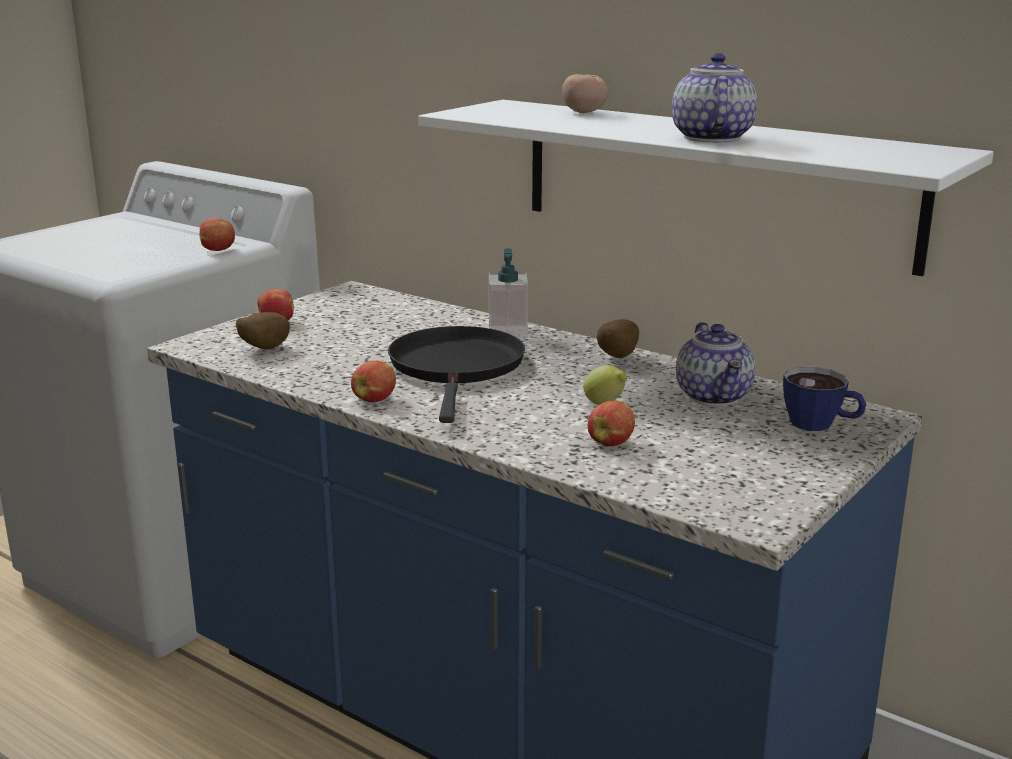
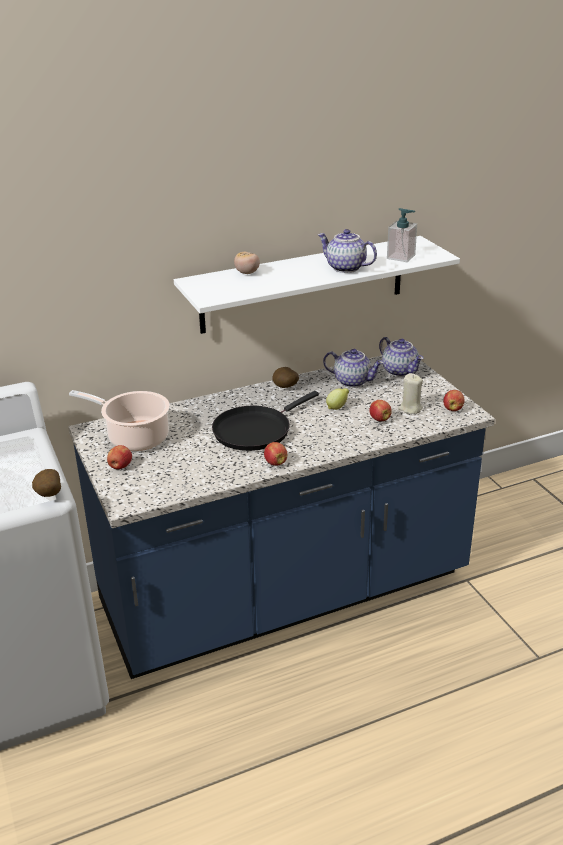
camera: 60 degrees left, 10 degrees up
apple [199,218,235,251] -> apple moved to [443,390,465,411]
potato [236,312,290,350] -> potato moved to [32,469,61,497]
black frying pan [388,326,525,423] -> black frying pan turned 75 degrees counterclockwise [212,391,319,451]
soap dispenser [489,248,528,338] -> soap dispenser moved to [387,208,417,262]
cup [783,367,867,431] -> teapot [379,337,424,377]
none -> cooking pot [69,390,170,451]
none -> beige candle [398,373,423,414]

